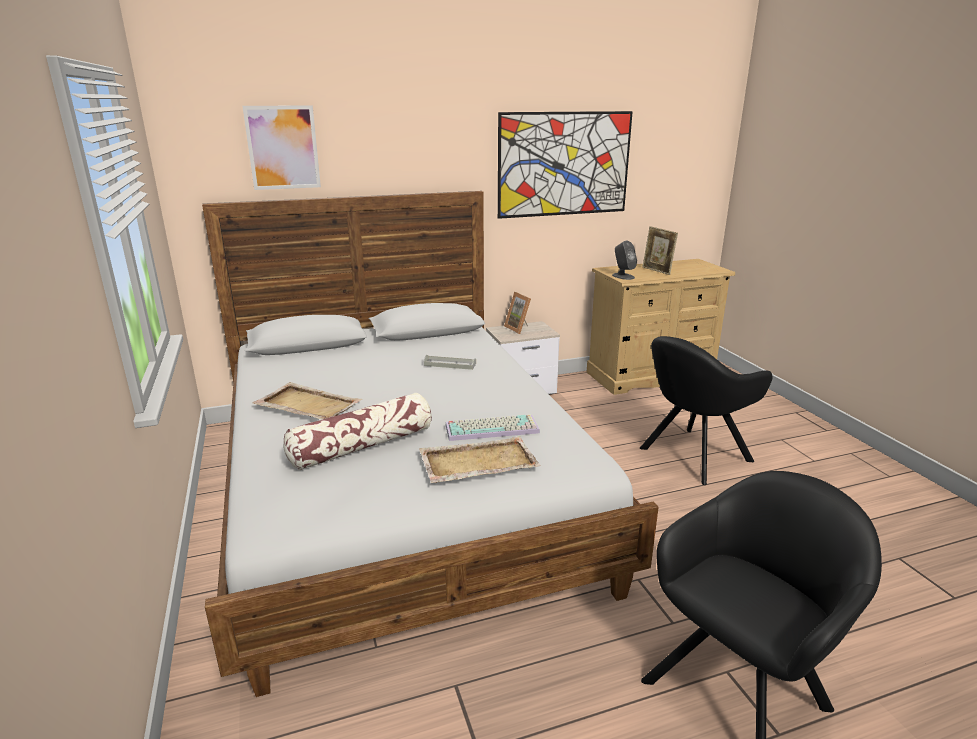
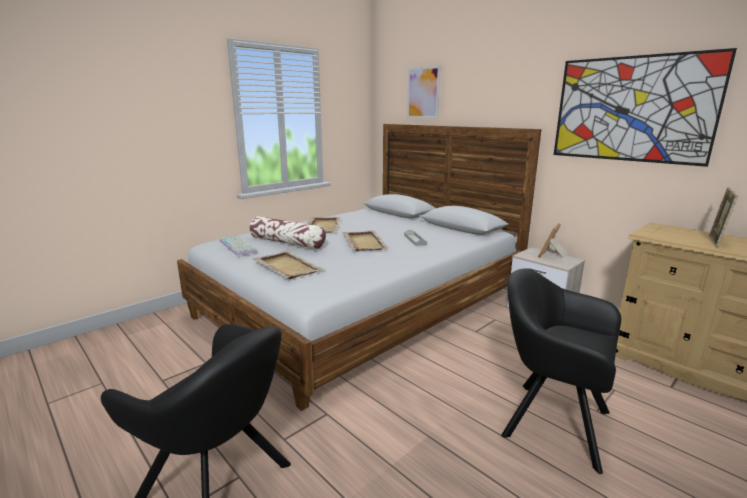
camera: 65 degrees right, 5 degrees down
keyboard [445,414,540,441] -> keyboard moved to [220,235,257,256]
grey speaker [612,241,637,280] -> none
none -> beige tray [342,230,389,251]

